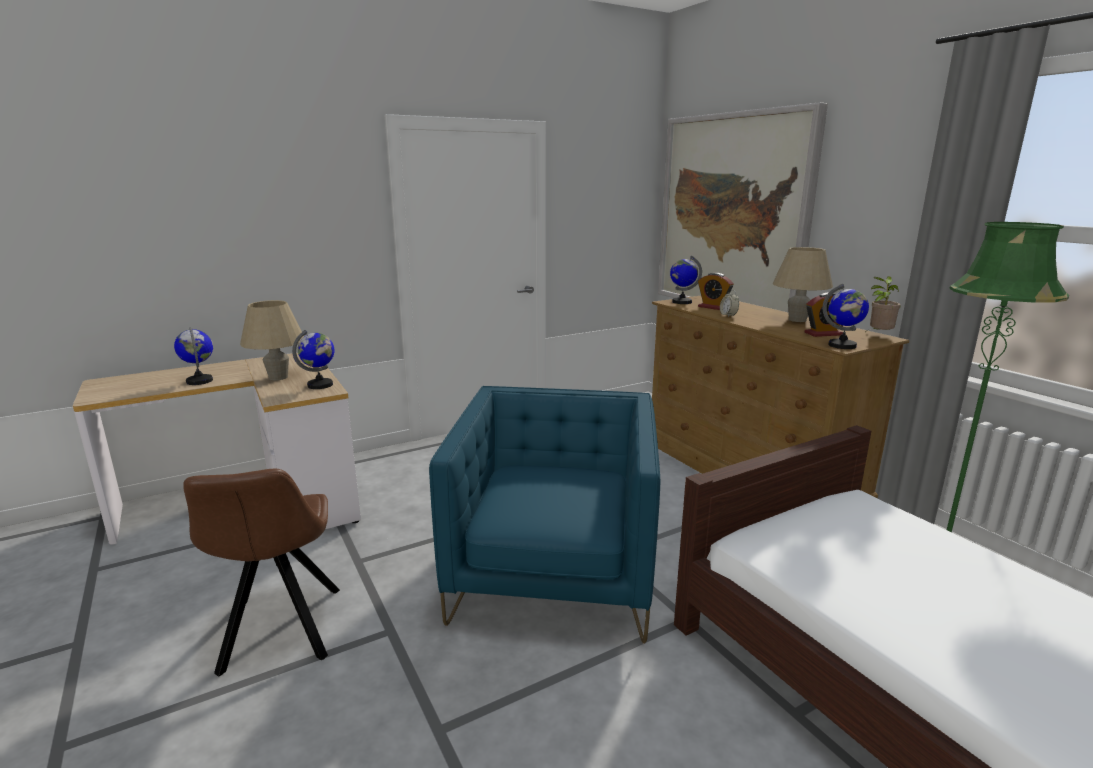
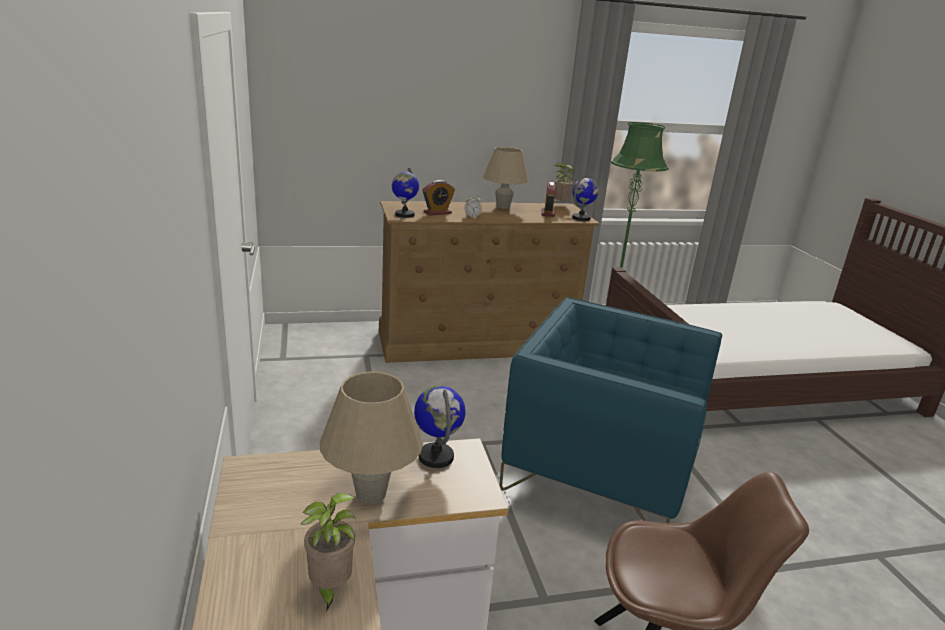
camera: 75 degrees left, 5 degrees up
globe [174,327,213,385] -> potted plant [301,493,356,612]
picture [658,103,828,312] -> none

